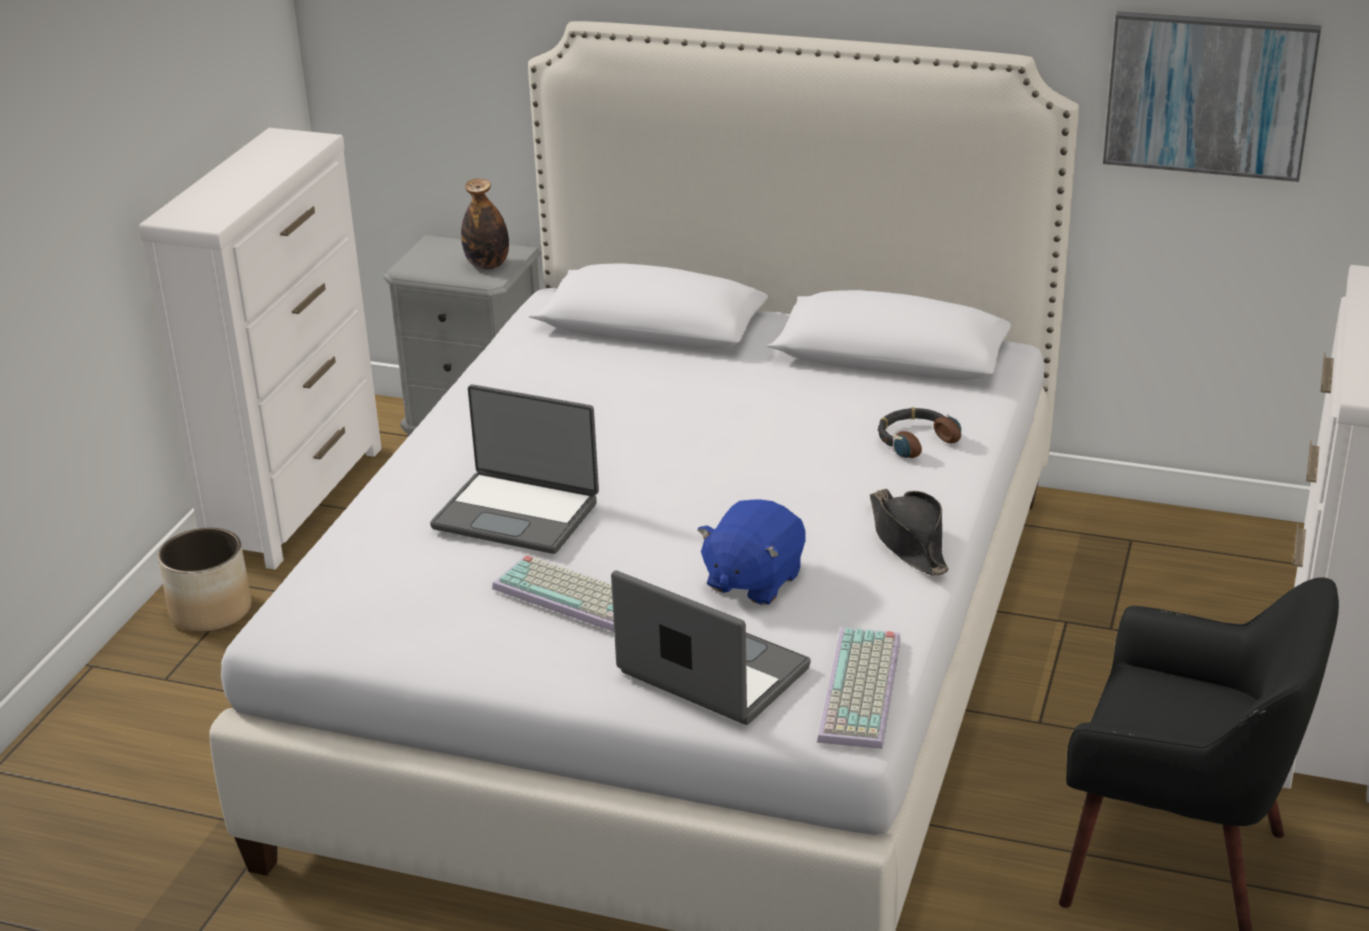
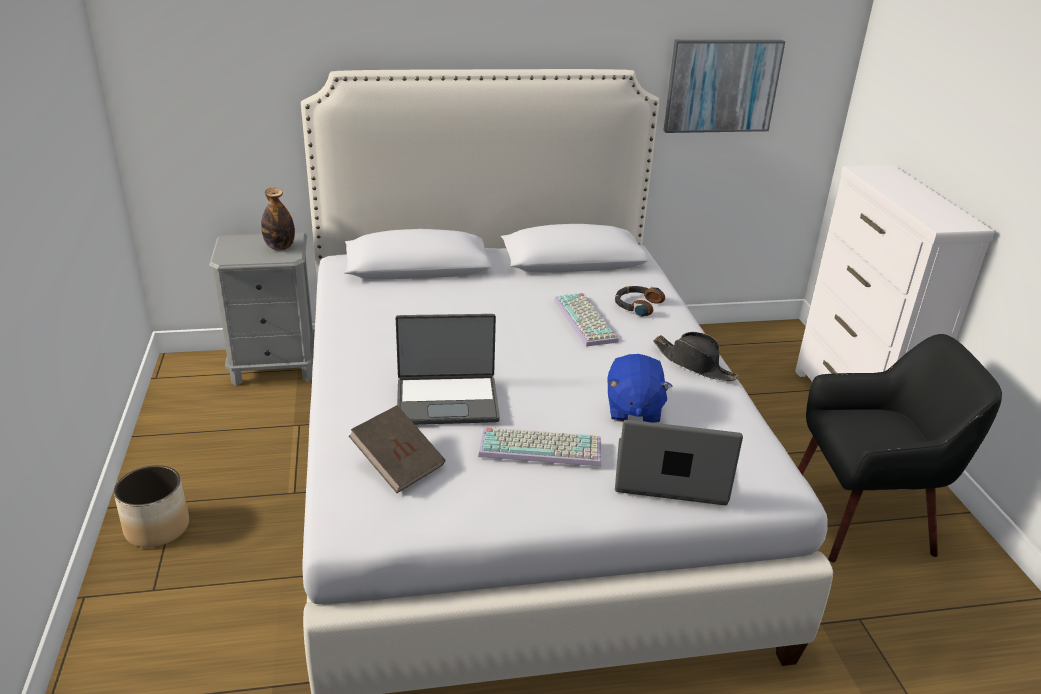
camera: 30 degrees left, 0 degrees up
white dresser [139,128,382,570] -> none
keyboard [817,628,900,749] -> keyboard moved to [554,293,619,347]
none -> brown book [349,405,445,493]

